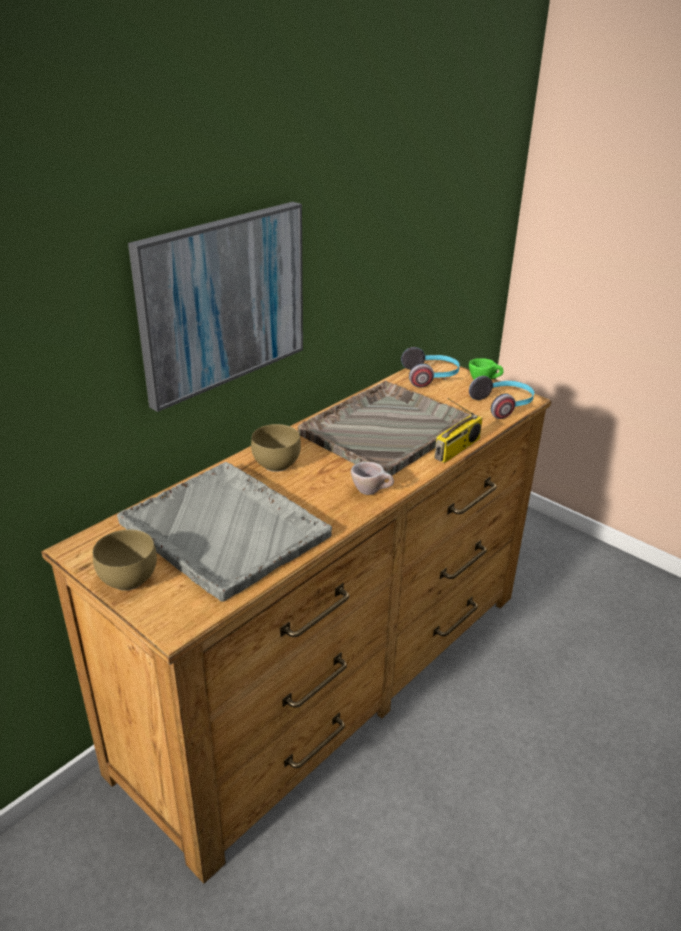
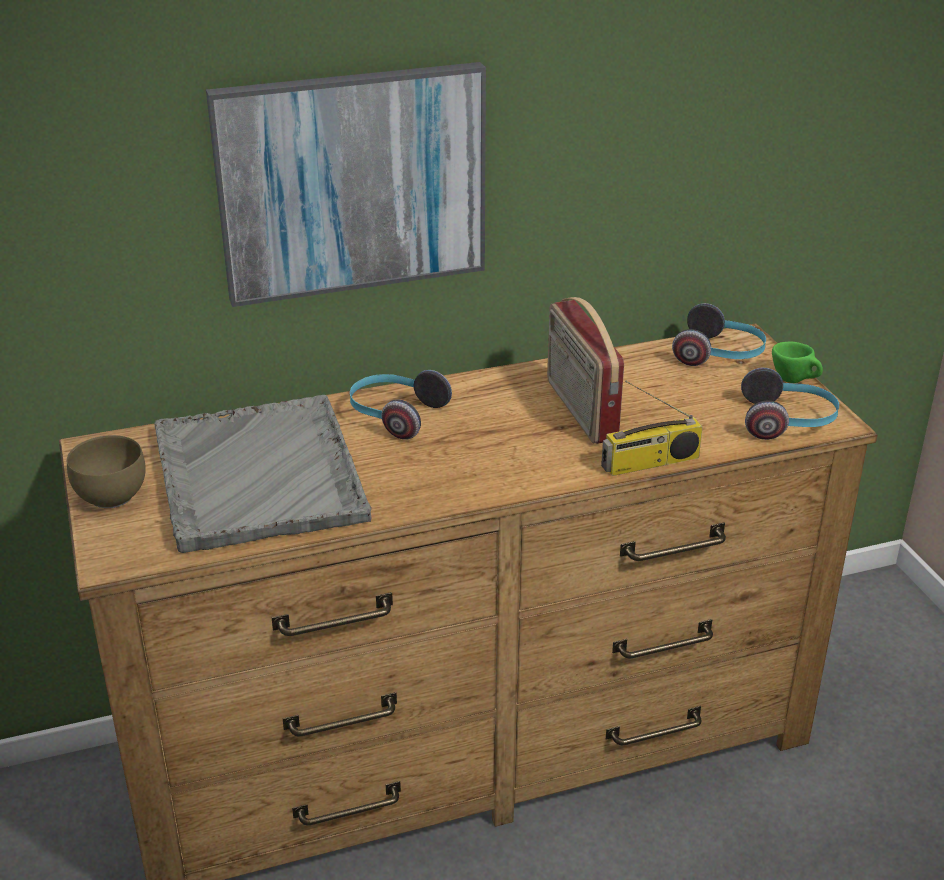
camera: 30 degrees right, 0 degrees up
brown bowl [251,424,301,472] -> headphones [350,370,452,440]
grey tray [298,381,470,475] -> radio [547,297,624,444]
beige cup [351,462,394,495] -> none

